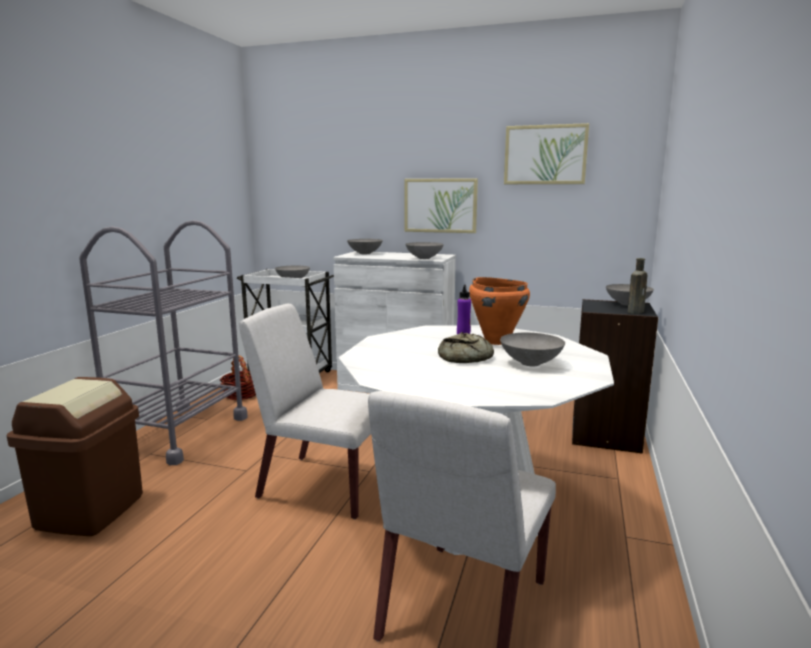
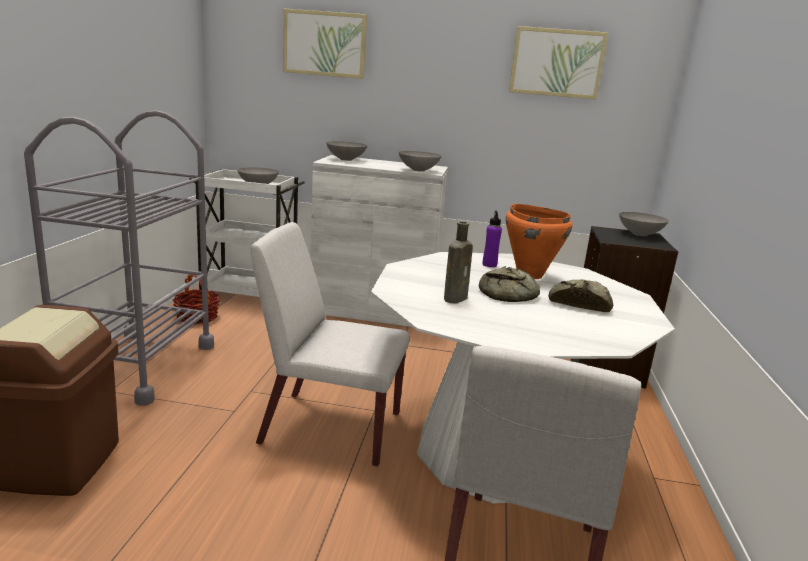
camera: 10 degrees left, 5 degrees up
picture [405,178,478,233] -> picture moved to [283,9,367,79]
grey bowl [500,333,565,366] -> bread [548,280,613,312]
brown bottle [628,258,647,314] -> brown bottle moved to [444,221,473,303]

